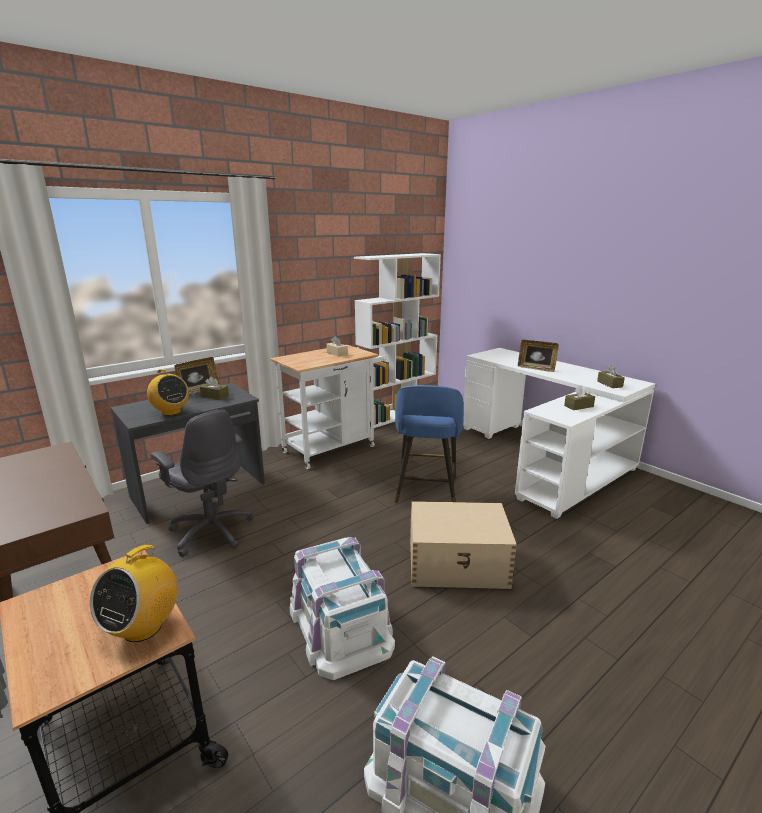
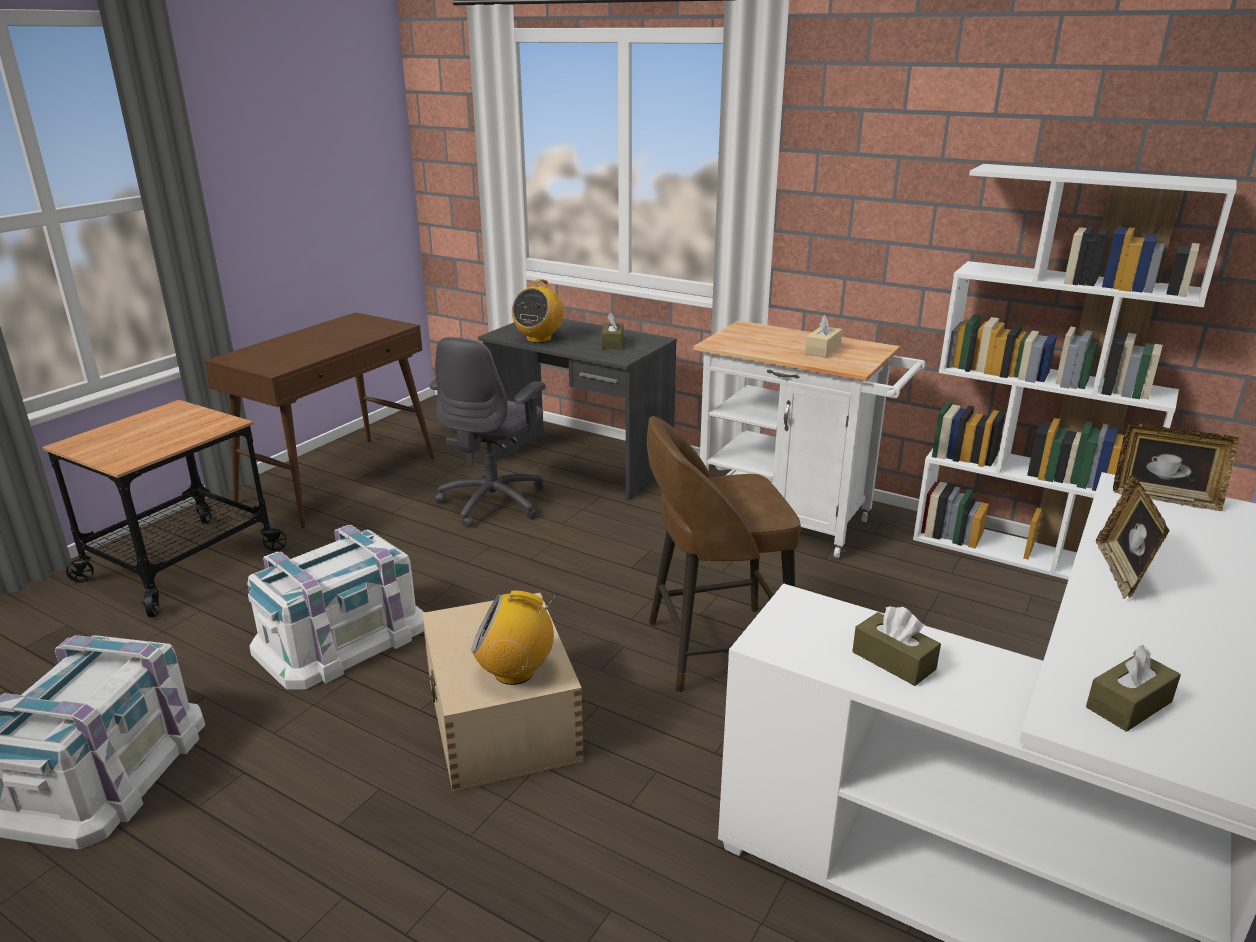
camera: 70 degrees right, 5 degrees up
radio [90,541,178,642] -> radio moved to [471,591,557,685]
picture frame [174,357,220,394] -> picture frame moved to [1113,423,1239,511]
blue stool [395,385,464,503] -> brown stool [647,416,801,693]

